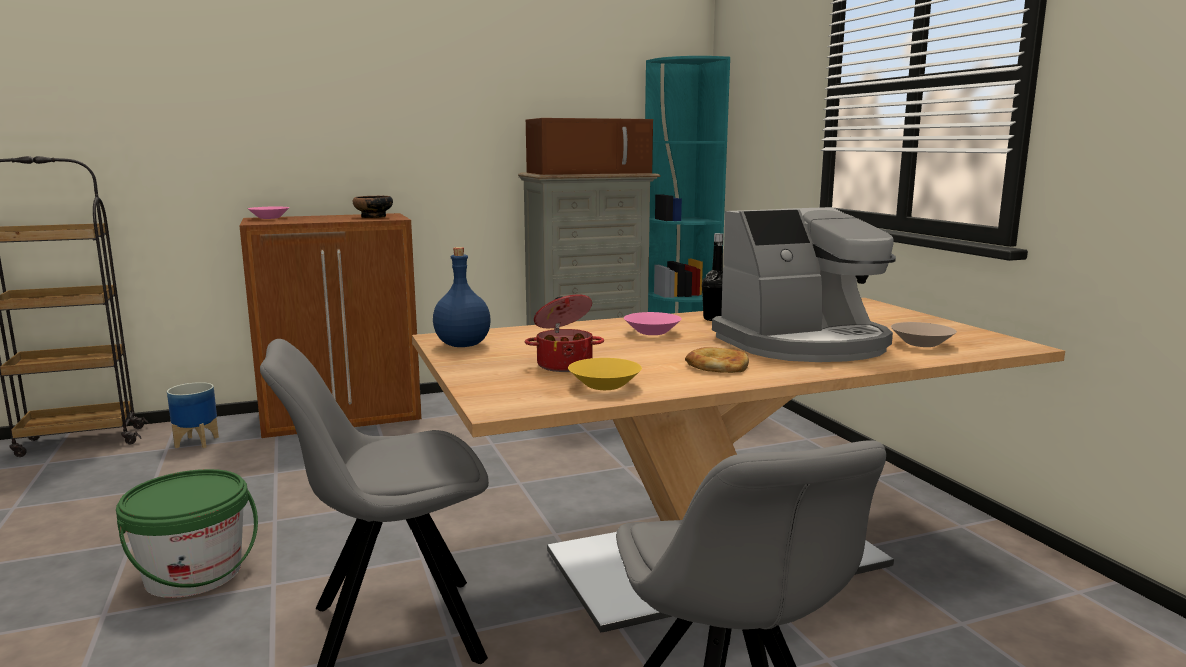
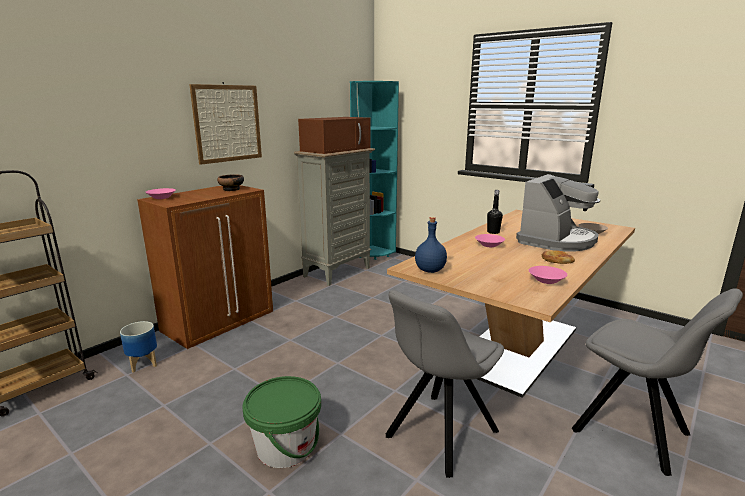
camera: 30 degrees left, 5 degrees up
cooking pot [525,294,604,372] -> none
yellow bowl [568,358,642,390] -> pink bowl [529,266,567,284]
none -> picture [189,82,262,165]

